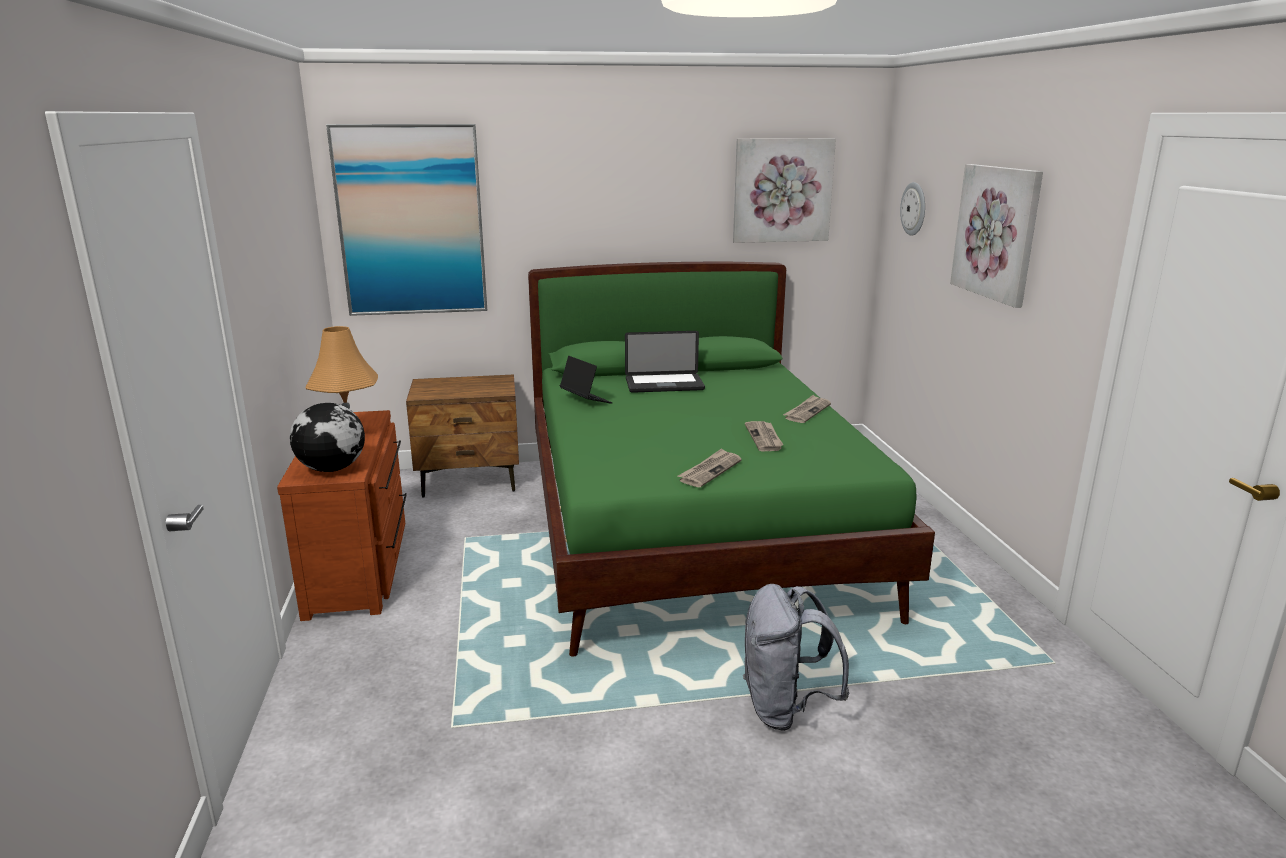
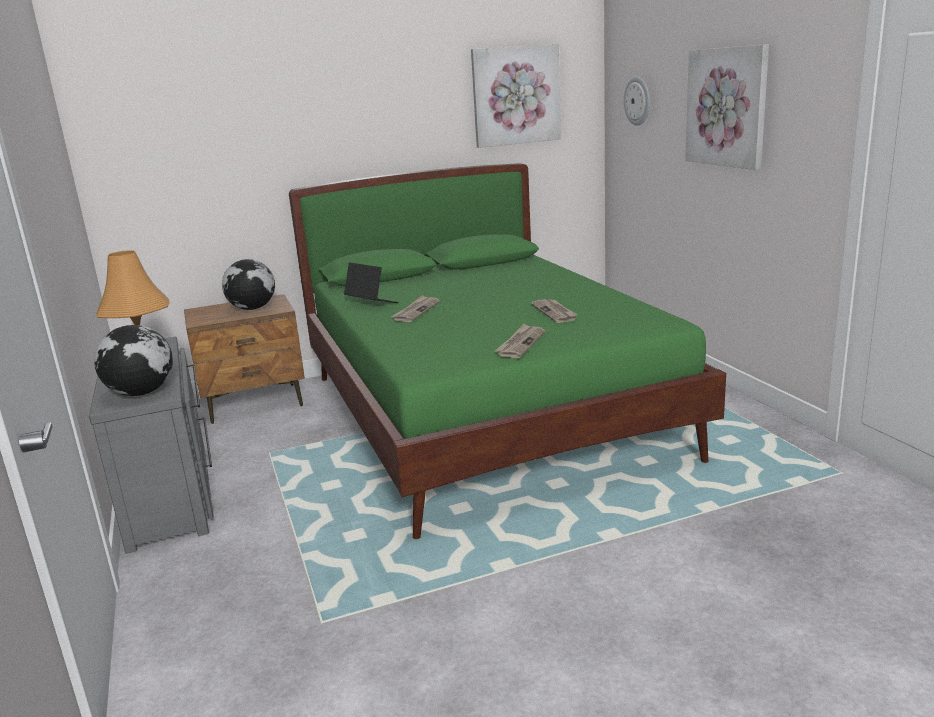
camera: 10 degrees left, 0 degrees up
brown dresser [277,410,407,621] -> grey dresser [89,336,214,554]
picture [326,124,487,316] -> none
laptop [625,331,705,393] -> none
grey backpack [743,584,849,731] -> none
newspaper [783,395,831,423] -> newspaper moved to [391,295,440,322]
none -> globe [222,259,275,310]

